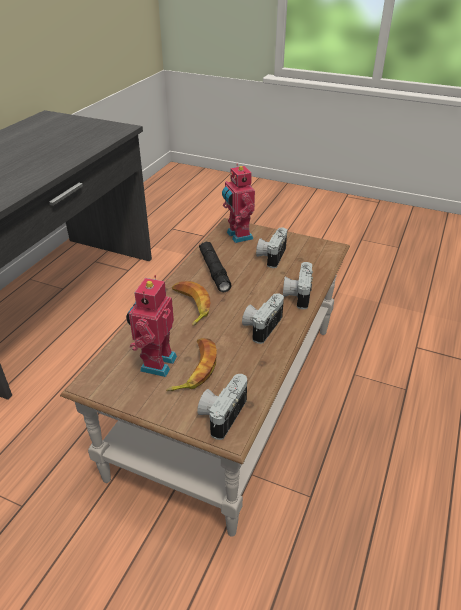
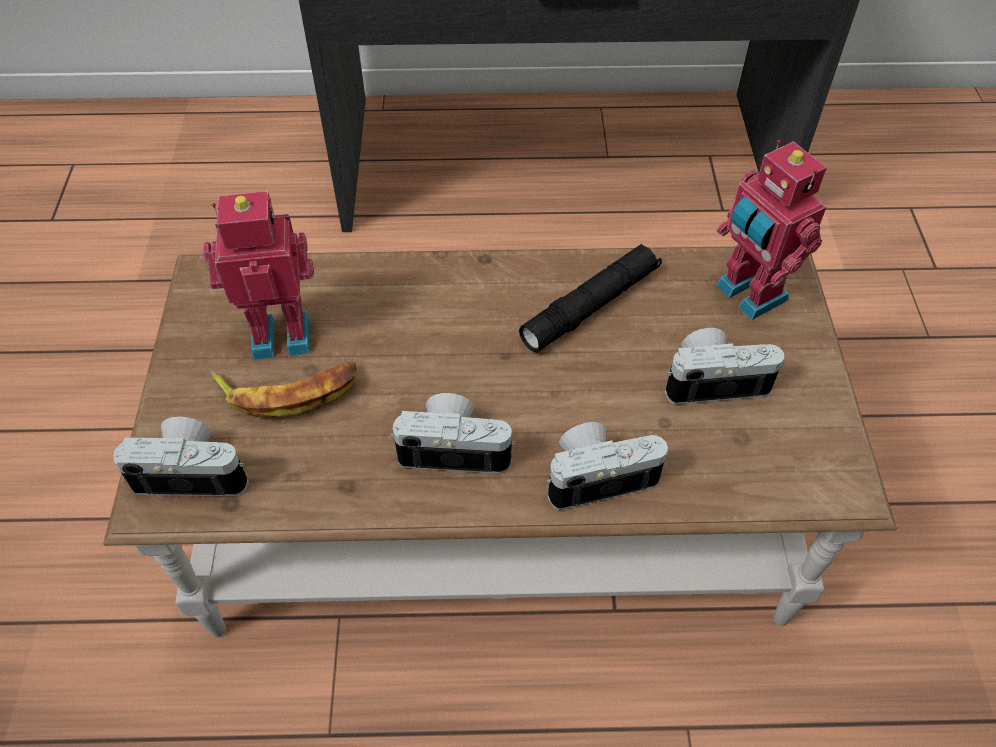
camera: 65 degrees right, 15 degrees up
banana [172,281,210,326] -> none
toy robot [222,164,255,243] -> toy robot turned 75 degrees counterclockwise [716,140,827,320]

